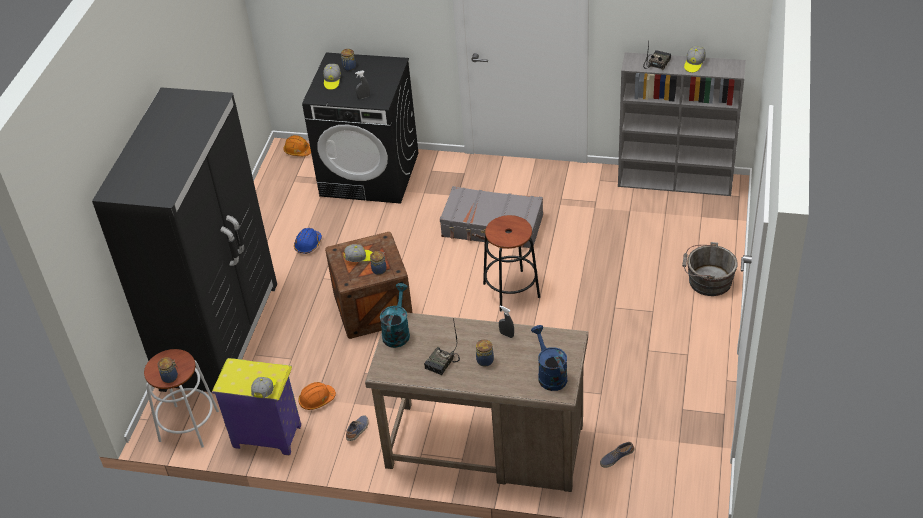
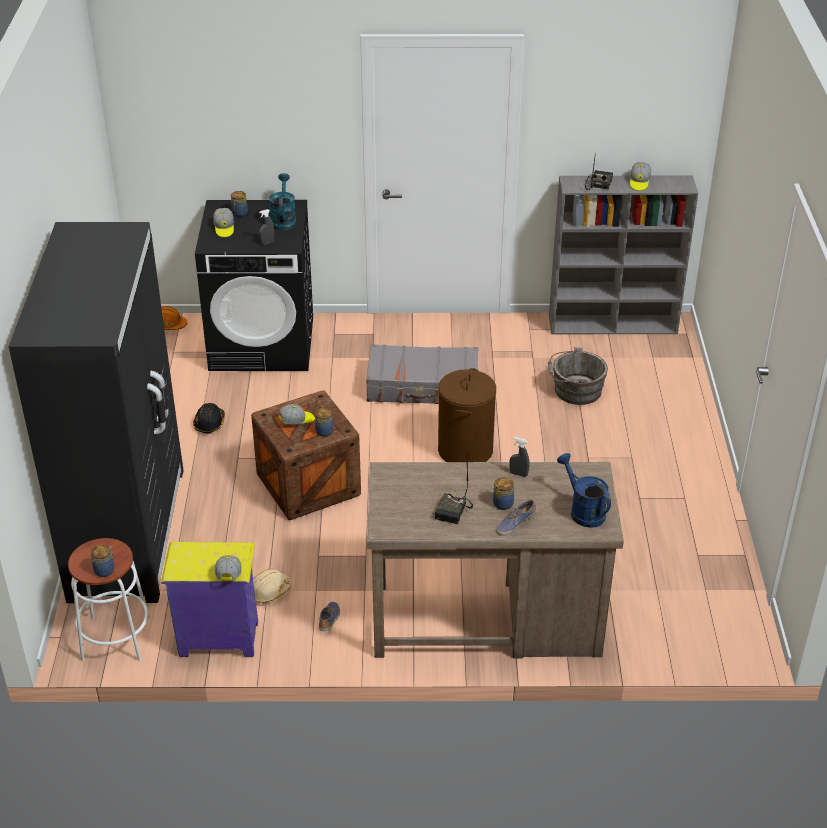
camera: 15 degrees left, 5 degrees down
blue hard hat [294,228,322,254] -> black hard hat [193,403,225,434]
orange hard hat [298,382,336,410] -> beige hard hat [253,569,292,603]
turquoise watering can [380,283,410,348] -> turquoise watering can moved to [269,173,296,231]
black stool [483,215,540,311] -> brown laundry basket [438,368,496,462]
shoe [600,442,634,468] -> shoe moved to [496,500,537,536]
grey bucket [682,242,738,296] -> grey bucket moved to [548,347,608,405]

